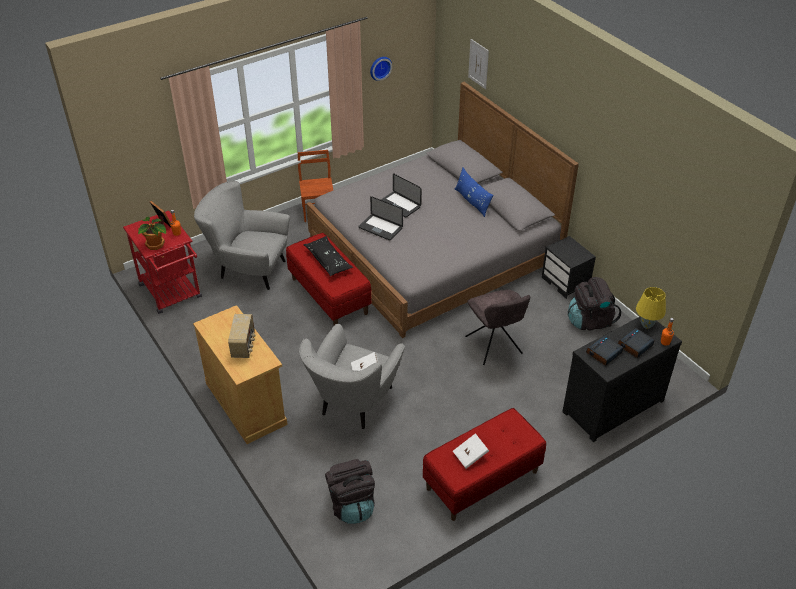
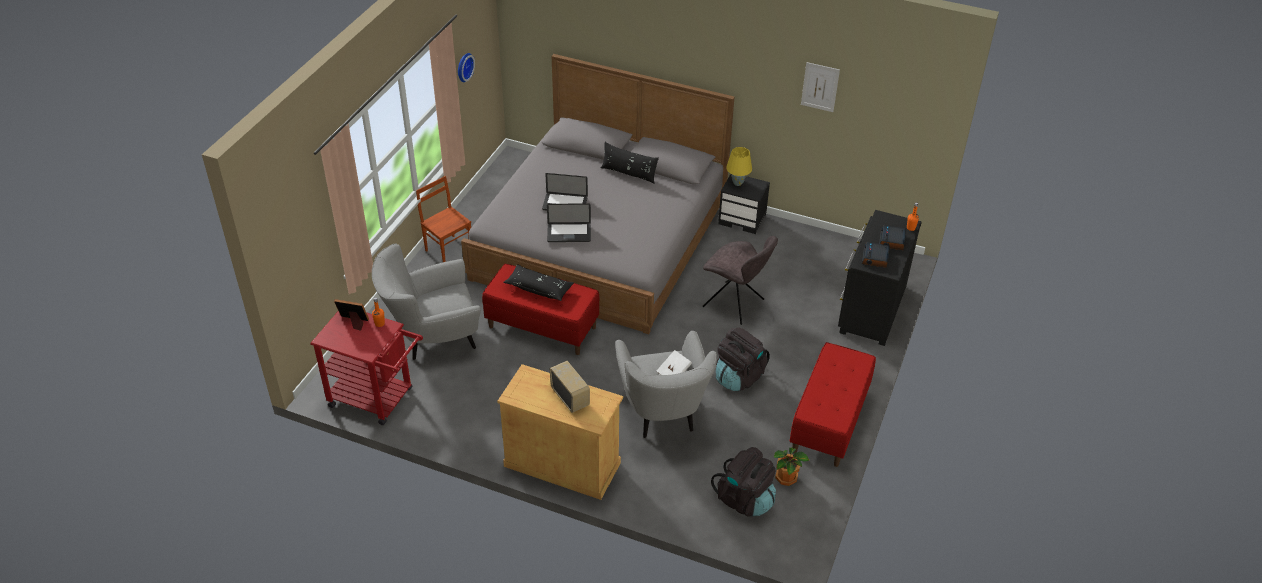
camera: 35 degrees left, 0 degrees up
potted plant [138,217,166,250] -> potted plant moved to [774,448,809,486]
white book [453,433,489,469] -> none
blue pillow [455,167,493,217] -> black pillow [601,142,659,184]
picture [468,39,489,89] -> picture moved to [801,62,840,112]
black backpack [568,277,621,330] -> black backpack moved to [716,328,770,391]
yellow table lamp [636,287,666,329] -> yellow table lamp moved to [726,147,752,186]

